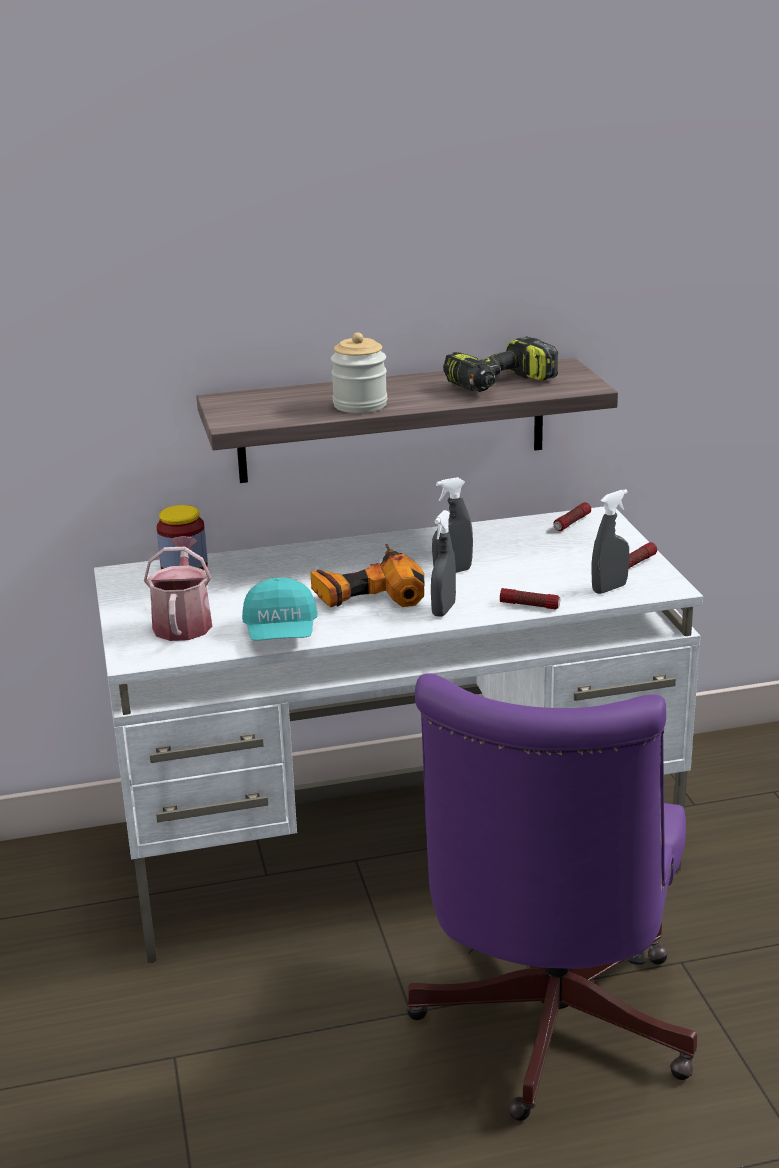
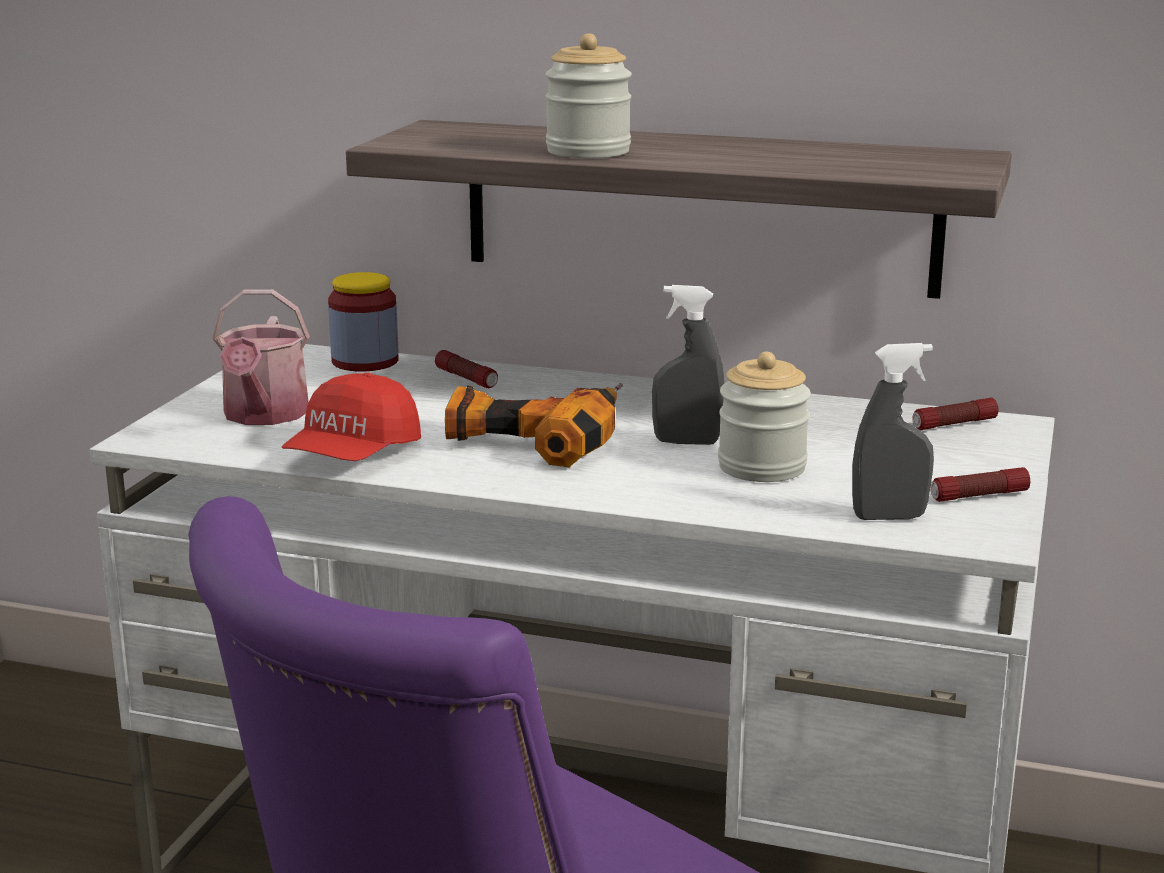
camera: 30 degrees right, 5 degrees down
watering can [144,536,212,641] -> watering can turned 150 degrees clockwise [212,289,310,425]
turquoise cap [242,577,317,641] -> red cap [282,373,421,461]
grey spray bottle [431,510,456,617] -> none
power drill [443,336,558,392] -> none
flashlight [500,588,560,609] -> flashlight moved to [435,350,498,388]
none -> jar [718,352,811,482]

